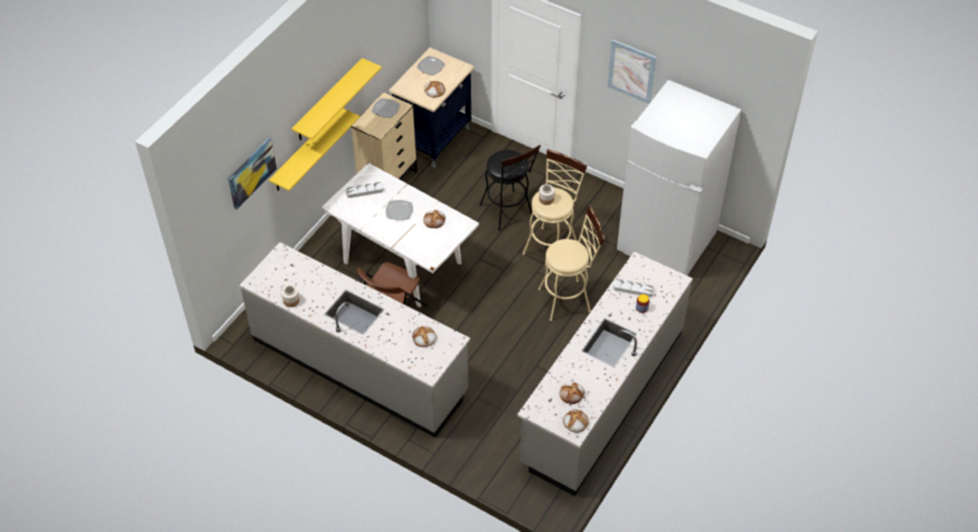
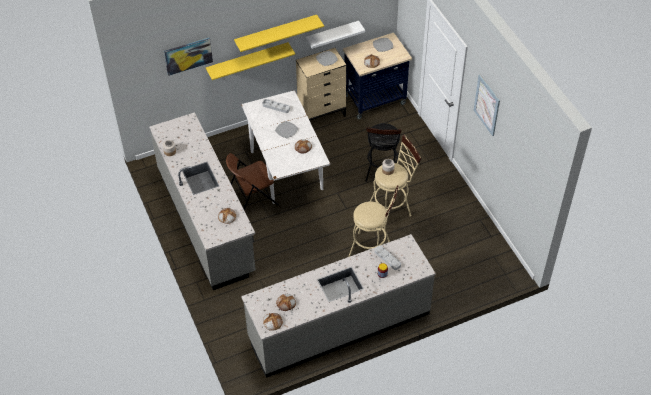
camera: 35 degrees right, 0 degrees up
white fridge [617,80,741,276] -> none
none -> white shelf [306,21,365,49]

